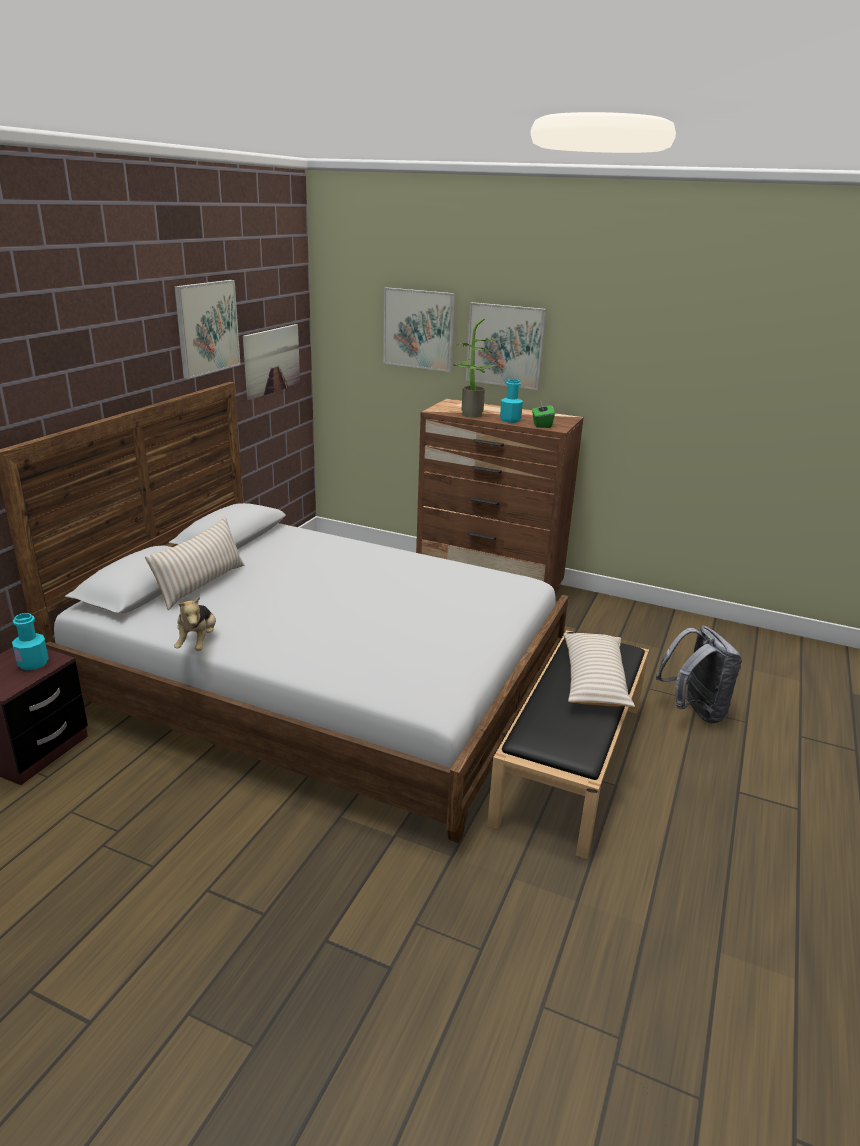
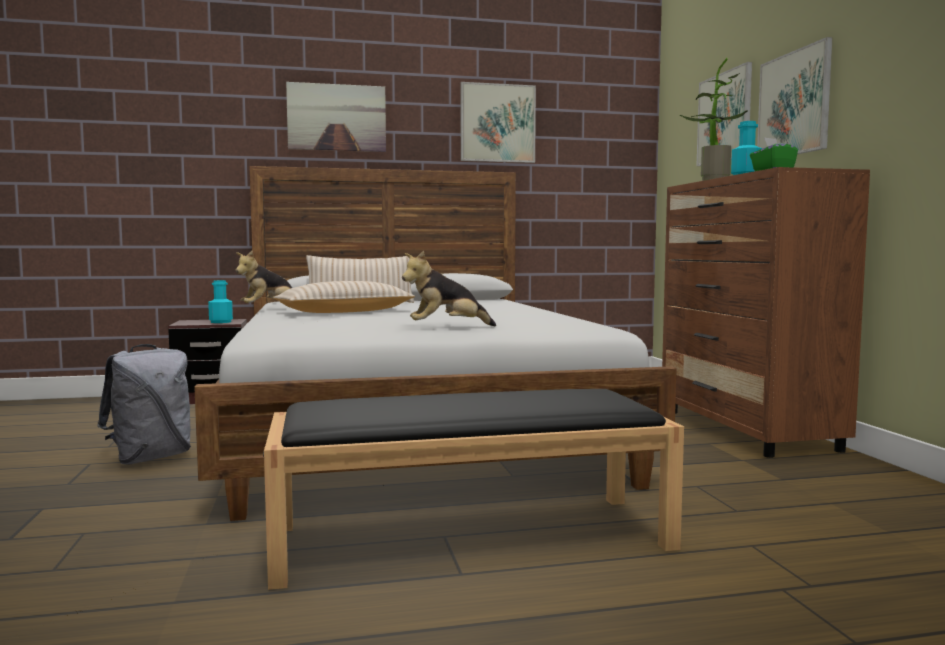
camera: 55 degrees right, 20 degrees down
picture [243,324,300,400] -> picture moved to [286,82,386,152]
beige pillow [563,633,635,707] -> beige pillow moved to [274,281,415,313]
grey backpack [656,625,742,724] -> grey backpack moved to [97,344,191,465]
none -> plush toy [402,251,496,327]

